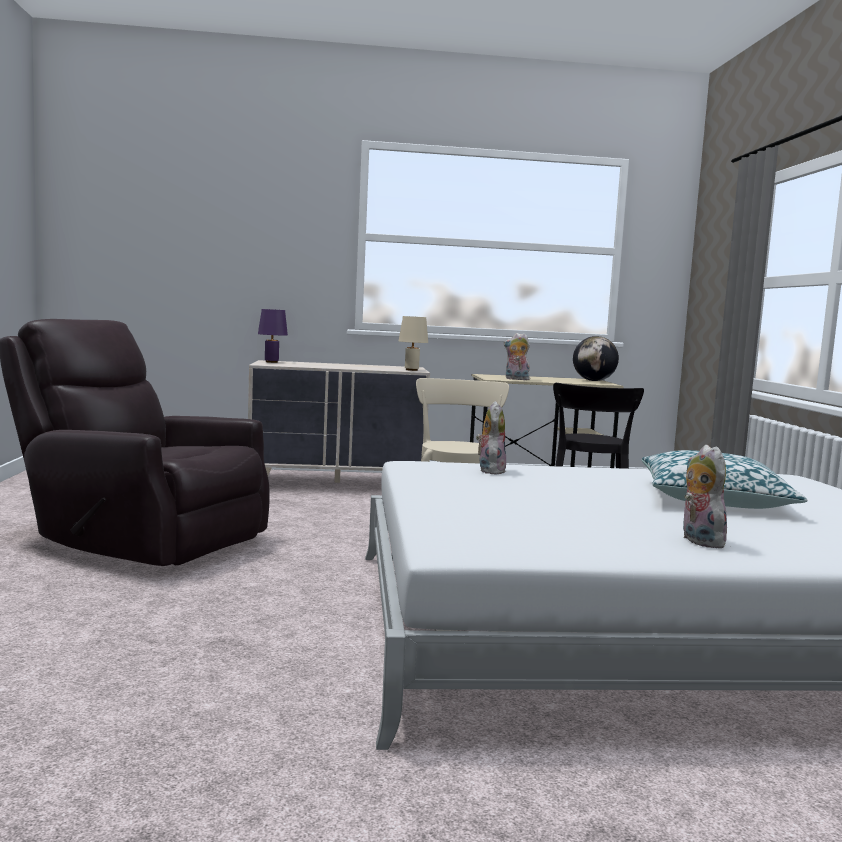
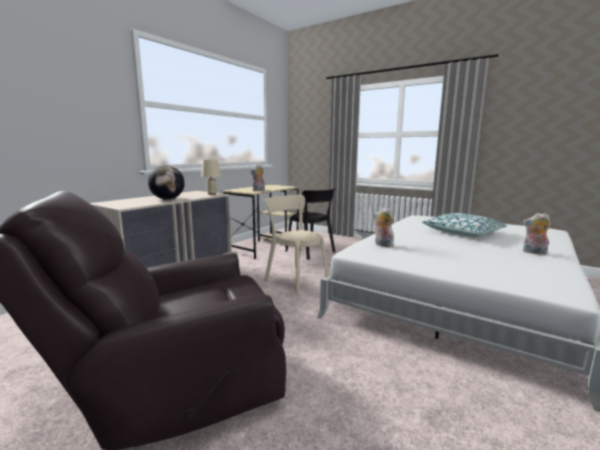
camera: 50 degrees left, 5 degrees up
purple table lamp [258,309,288,363] -> none
globe [573,336,619,381] -> globe moved to [148,165,185,200]

